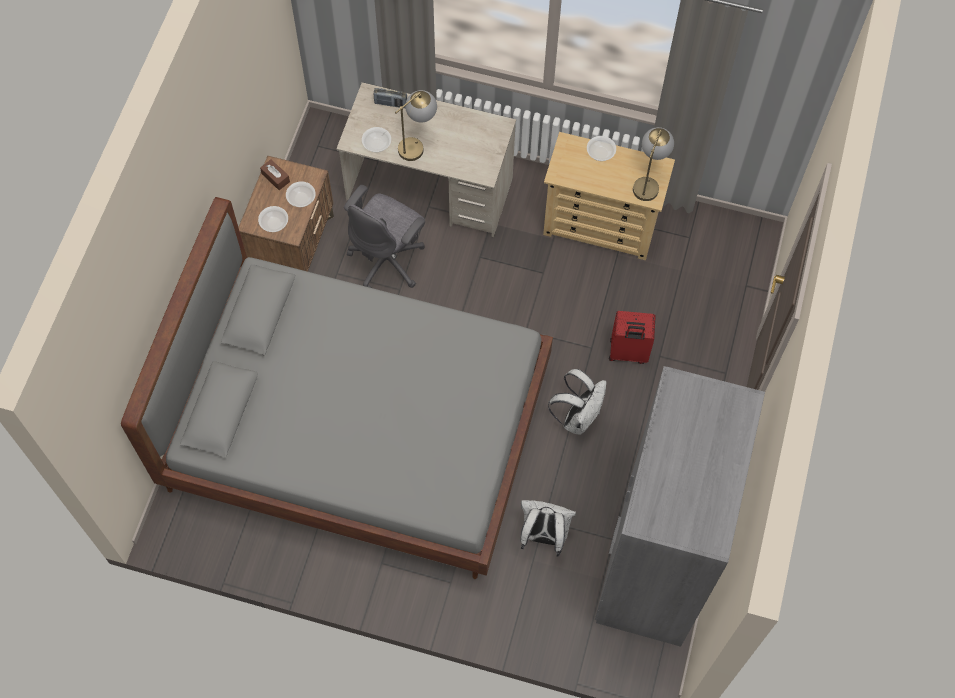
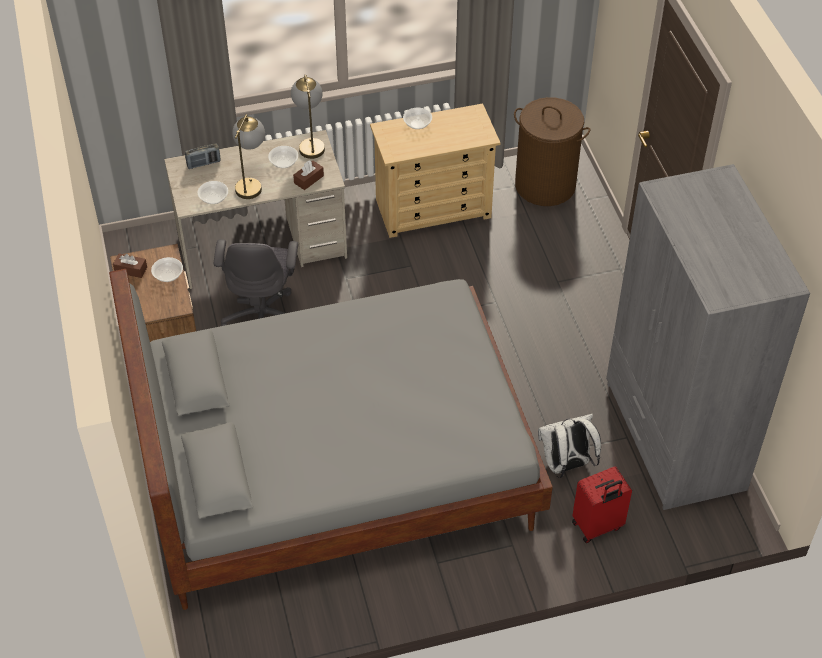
camera: 30 degrees left, 15 degrees down
bowl [258,206,288,232] -> bowl moved to [268,146,298,168]
white backpack [548,369,607,435] -> none
red suitcase [609,311,656,364] -> red suitcase moved to [572,466,632,543]
table lamp [633,127,674,201] -> table lamp moved to [291,75,325,159]
none -> brown tissue box [293,160,324,190]
none -> brown laundry basket [514,97,590,206]

